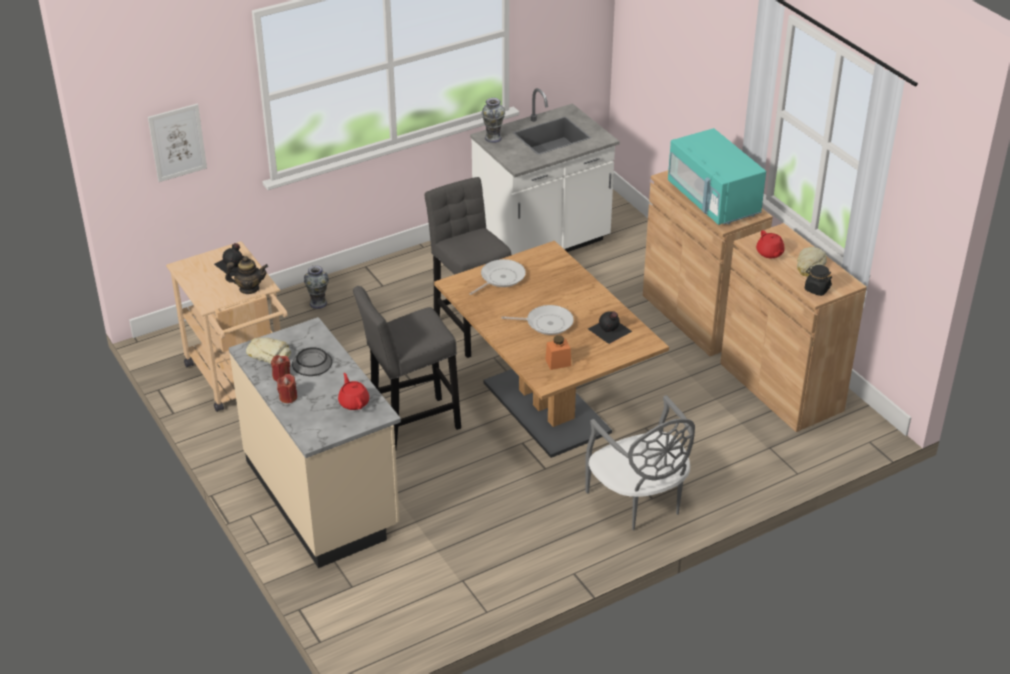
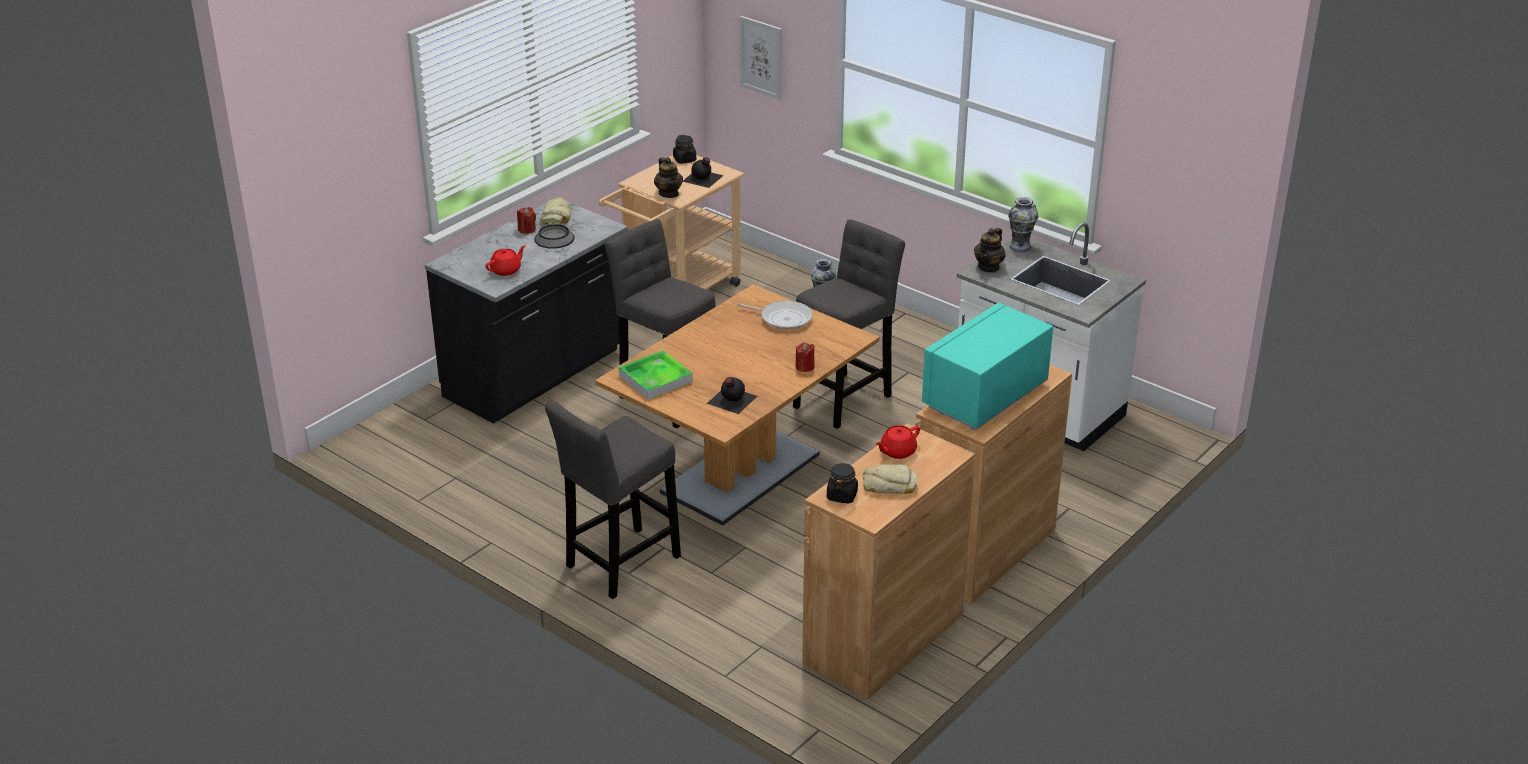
camera: 70 degrees right, 5 degrees down
beige counter [229,317,401,568] -> black counter [425,201,628,424]
red candle [277,374,297,403] -> red candle moved to [796,342,815,372]
frying pan [501,305,574,335] -> none
orange jar [545,336,571,370] -> tray [619,350,693,400]
grey chair [585,395,695,531] -> grey stool [545,401,681,599]
none -> black jar [673,135,696,164]
none -> teapot [974,228,1006,273]

